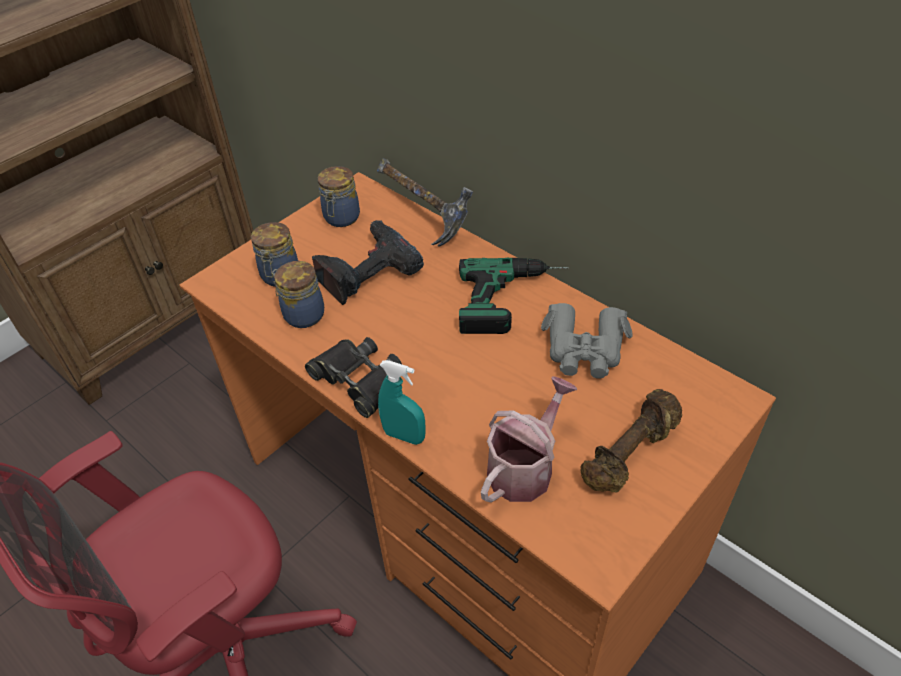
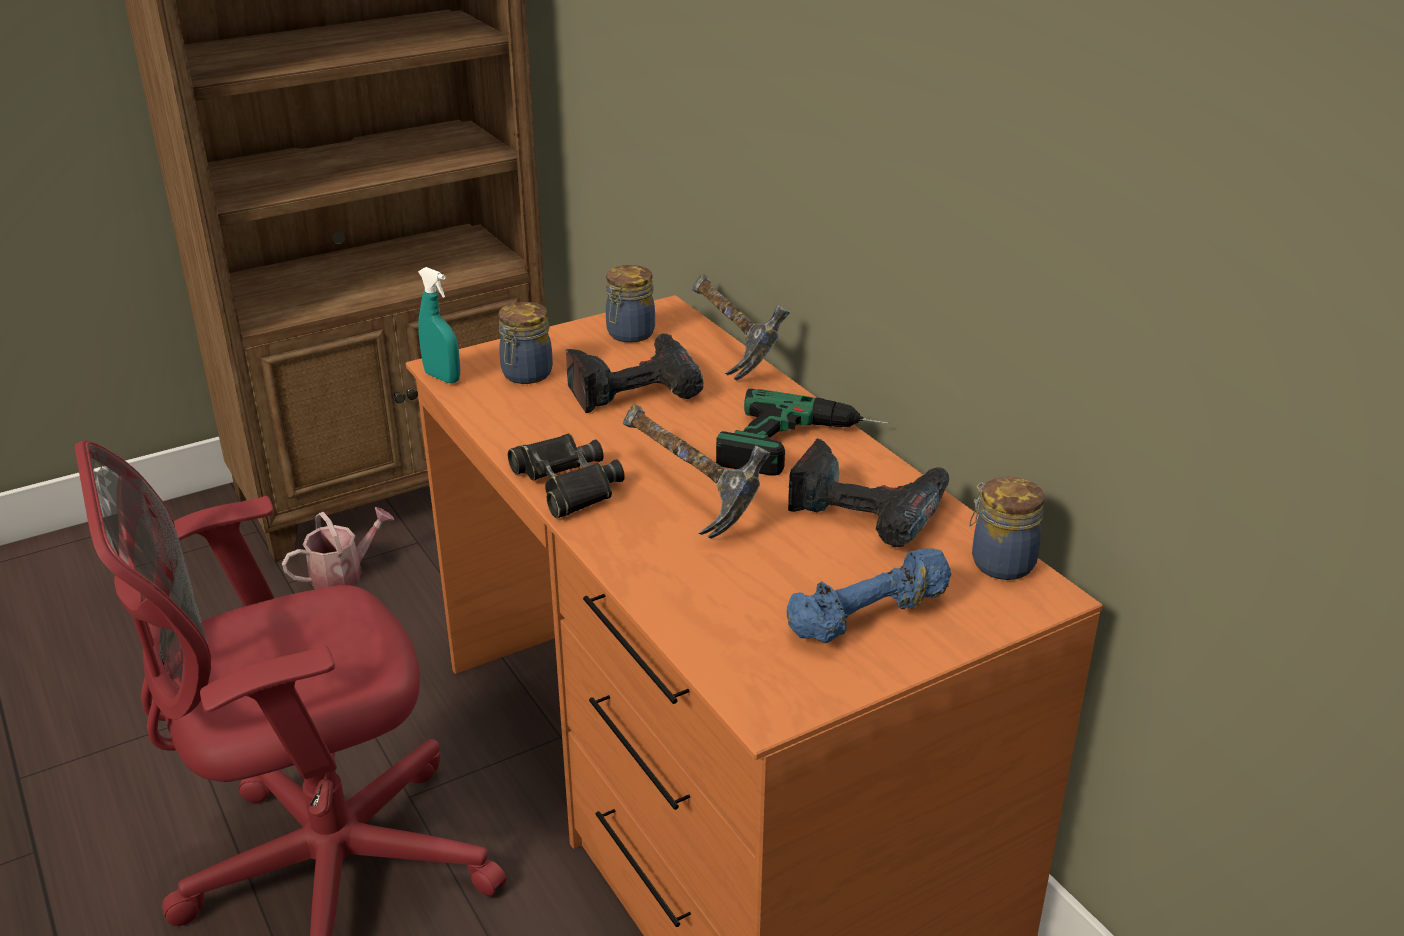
camera: 15 degrees right, 15 degrees down
jar [272,261,324,328] -> jar moved to [969,477,1045,580]
turquoise spray bottle [378,360,425,445] -> turquoise spray bottle moved to [418,267,460,384]
watering can [481,376,577,503] -> watering can moved to [282,507,394,589]
grey binoculars [541,303,633,379] -> power drill [788,438,949,547]
brown dumbbell [581,389,682,493] -> blue dumbbell [787,548,952,643]
none -> hammer [623,404,770,539]

